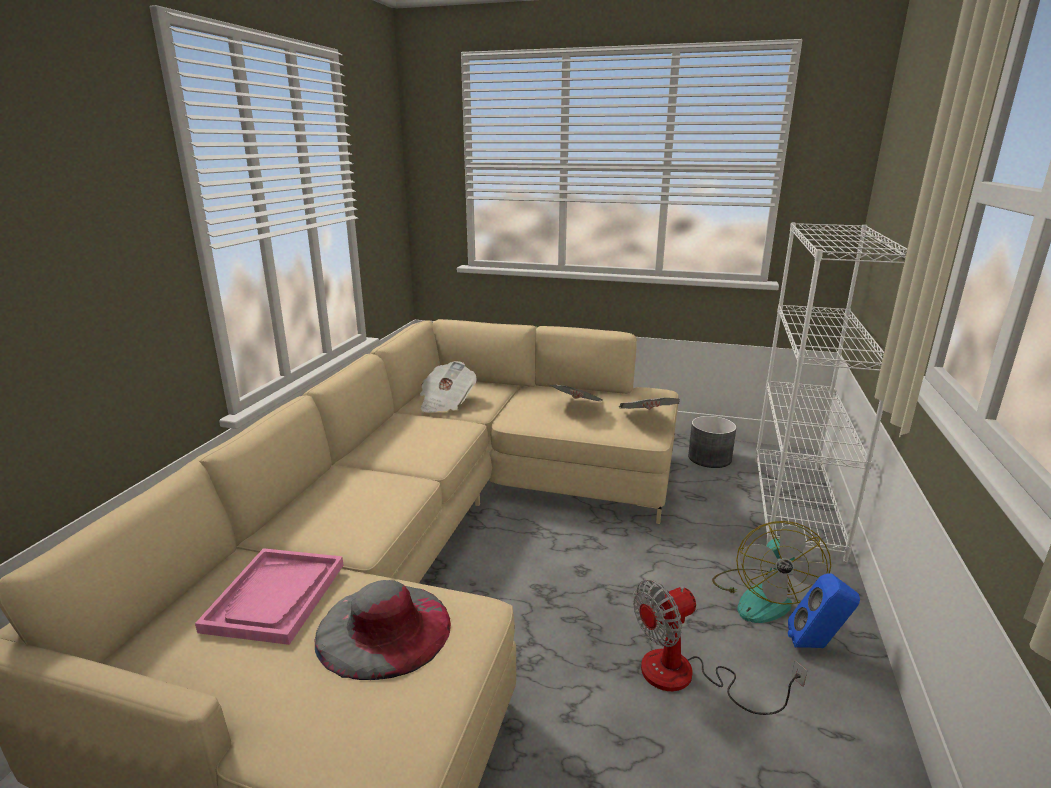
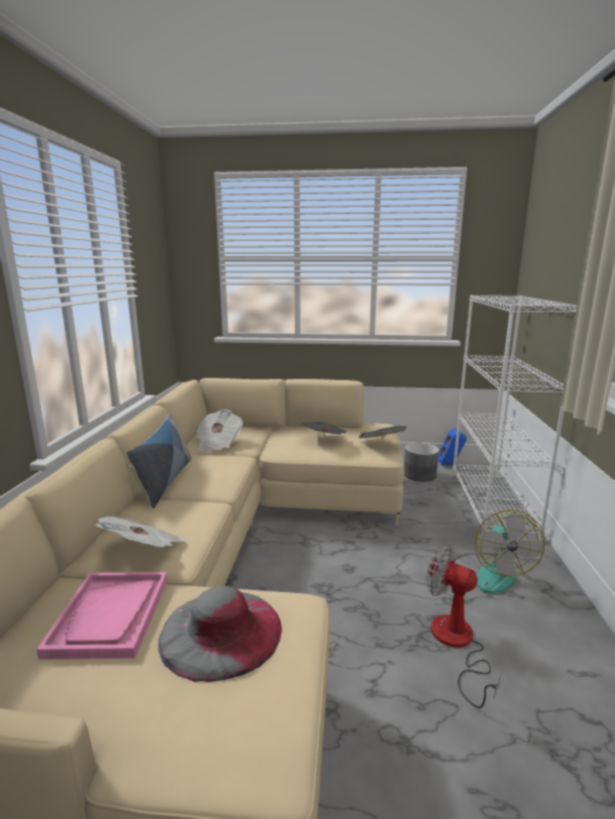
camera: 10 degrees left, 5 degrees down
fan [633,580,807,715] -> fan turned 75 degrees clockwise [426,545,501,708]
blue speaker [788,573,860,648] -> blue speaker moved to [438,429,467,465]
none -> newspaper [95,516,186,548]
none -> pillow [126,414,192,508]

